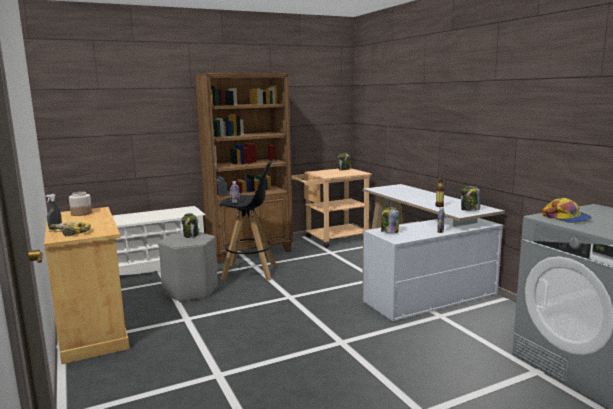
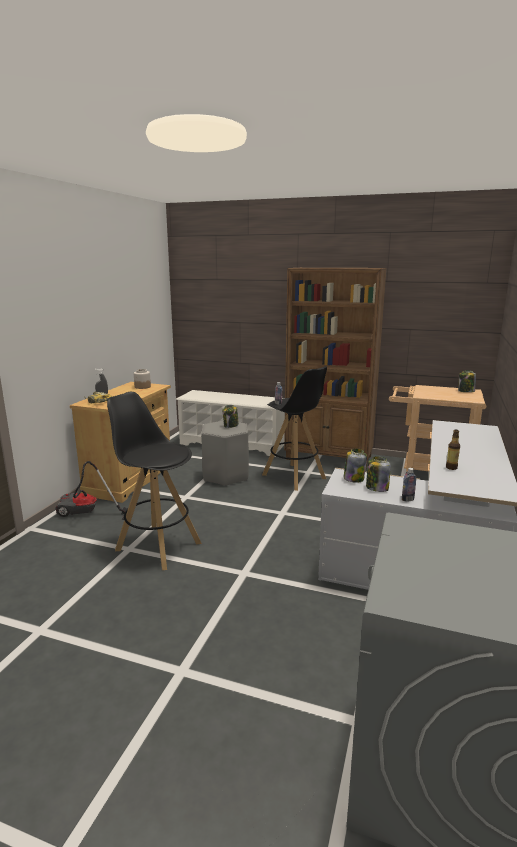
camera: 45 degrees right, 5 degrees up
jar [461,186,480,211] -> jar moved to [366,457,391,492]
cap [542,198,592,223] -> none
none -> vacuum cleaner [55,461,128,520]
none -> black stool [107,392,202,570]

